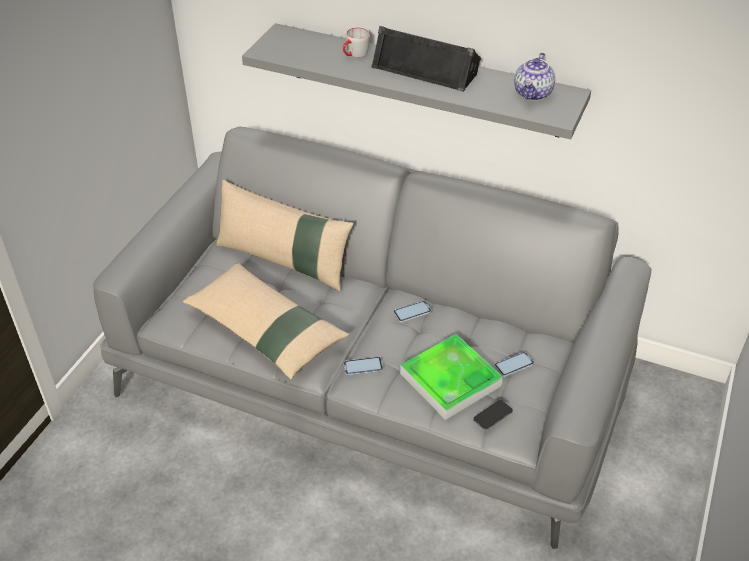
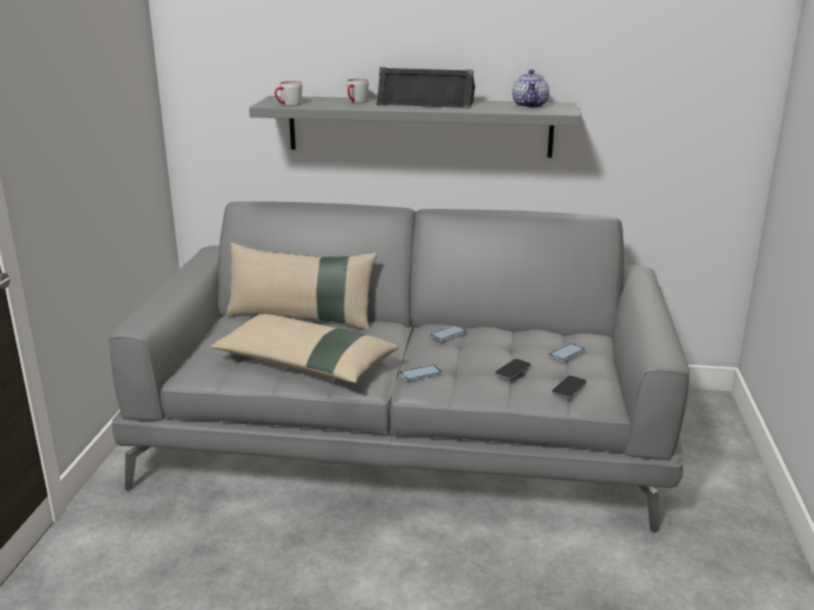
camera: 15 degrees left, 20 degrees down
tray [400,334,503,420] -> phone [495,359,531,379]
none -> grey mug [274,81,302,105]

